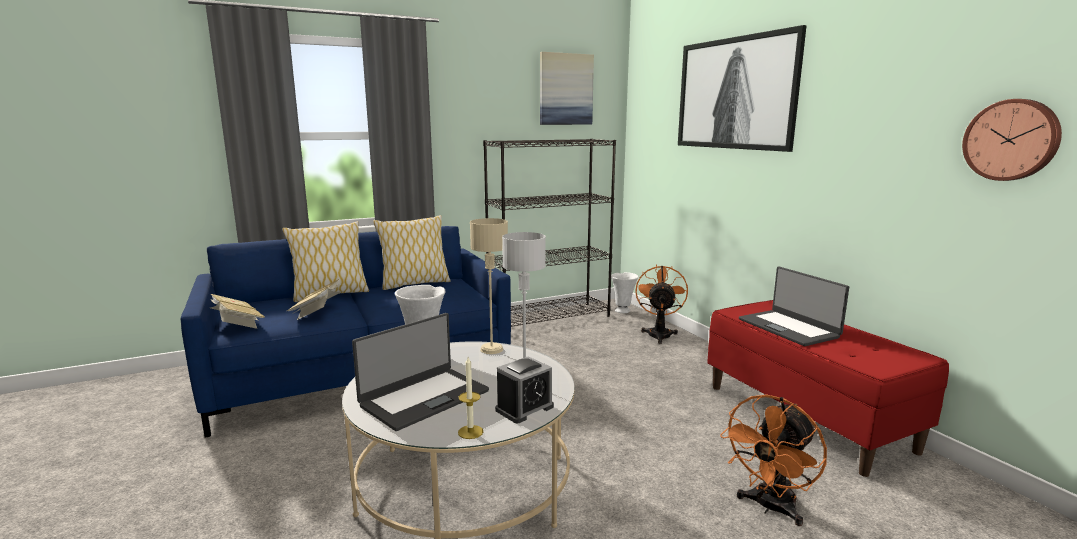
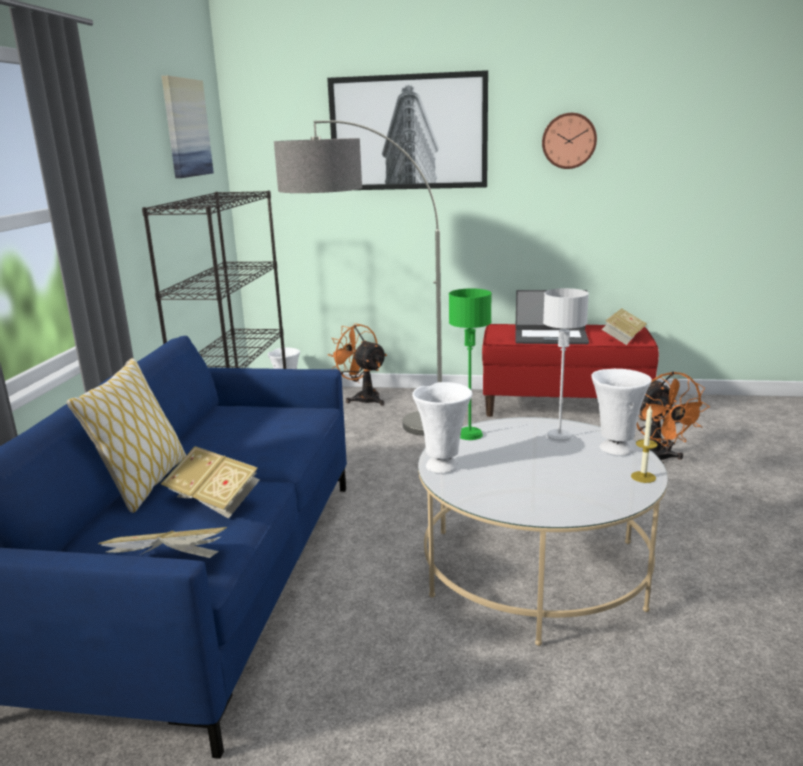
camera: 55 degrees left, 5 degrees up
laptop [352,313,489,431] -> none
pillow [373,215,451,290] -> none
beige table lamp [470,218,508,354] -> green table lamp [449,288,492,440]
alarm clock [495,356,554,424] -> white vase [591,369,652,456]
wall clock [962,99,1062,181] -> wall clock moved to [542,113,597,169]
none -> floor lamp [274,120,442,436]
none -> book [602,308,647,345]

